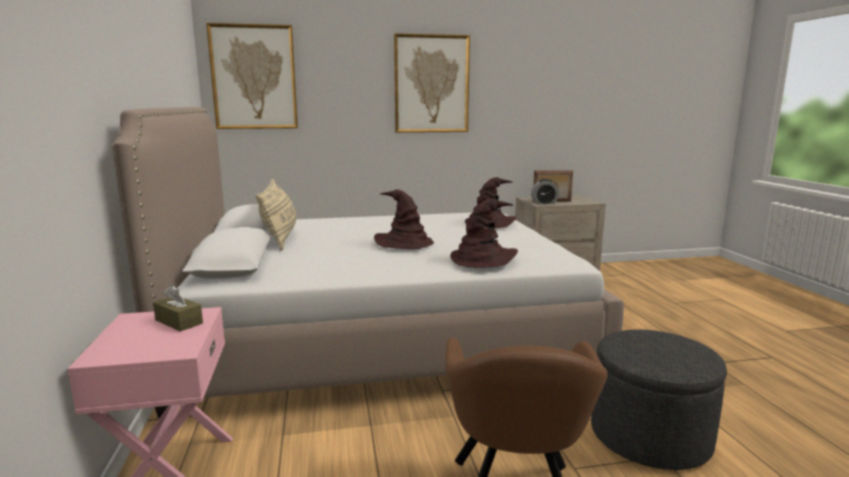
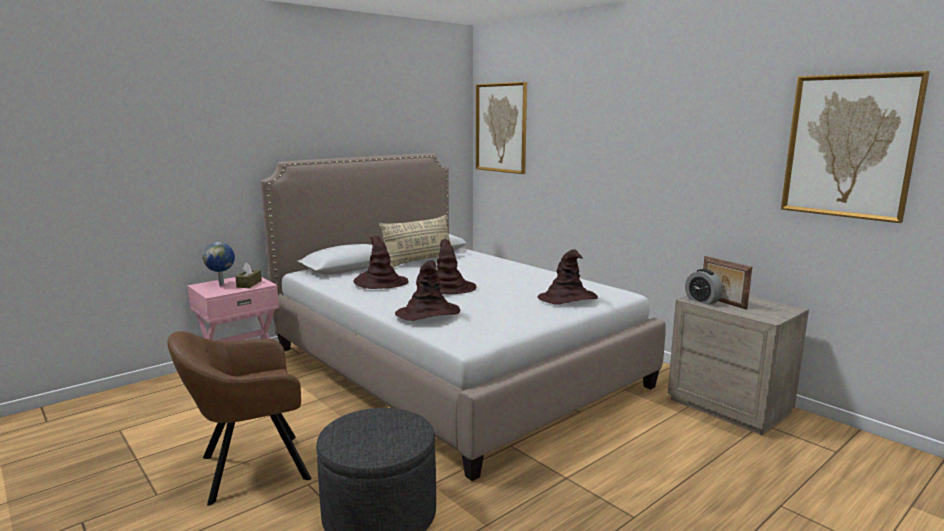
camera: 60 degrees right, 0 degrees up
picture [394,33,470,133] -> picture moved to [781,71,930,223]
none -> globe [203,242,235,285]
none -> brown hat [353,236,408,289]

